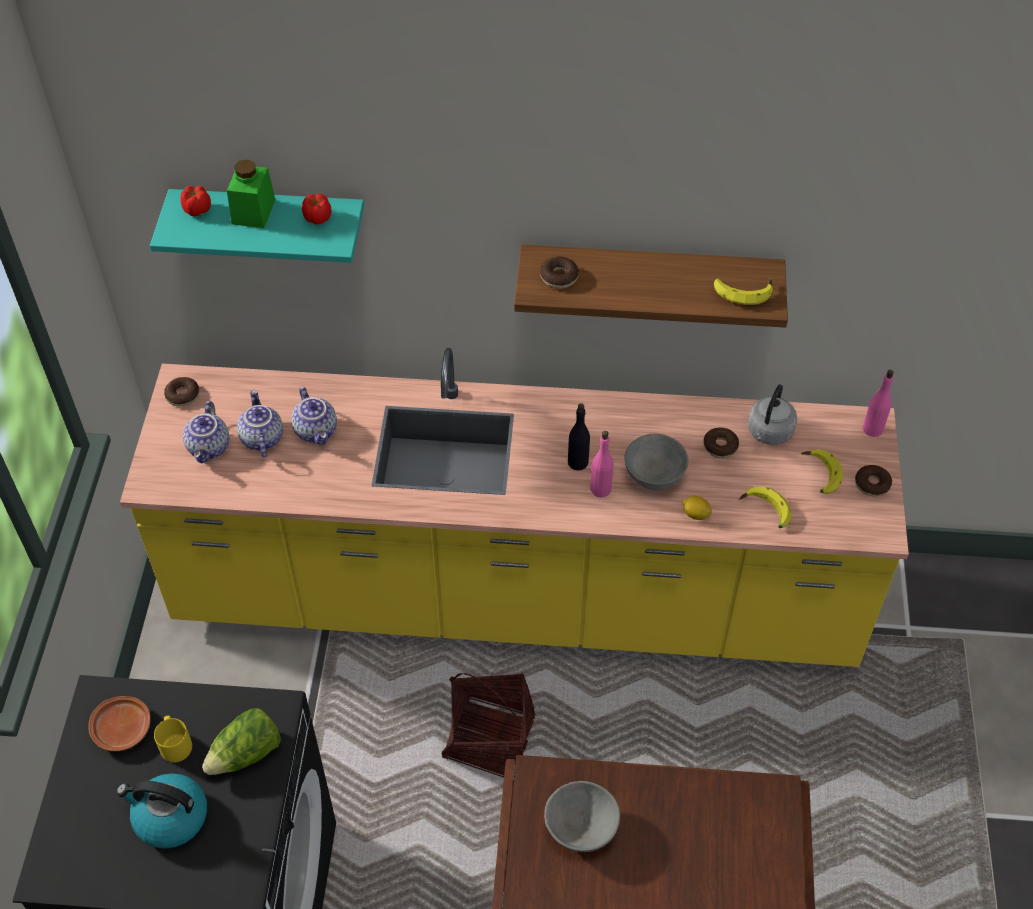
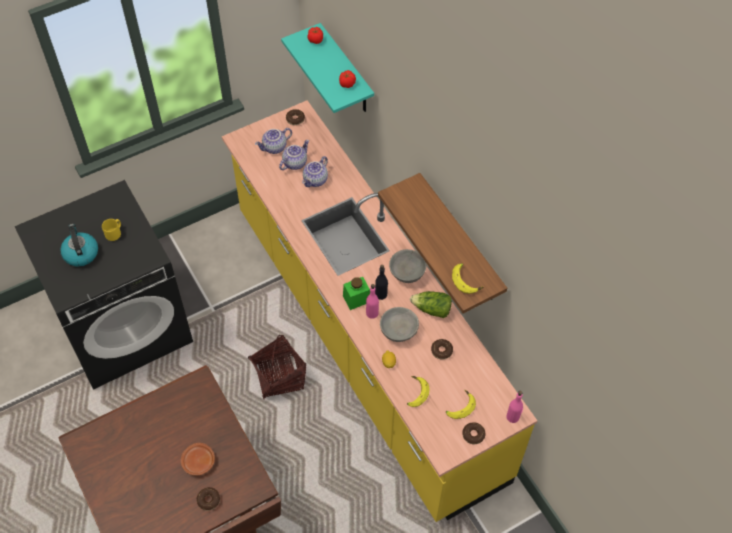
camera: 55 degrees right, 5 degrees up
brown plate [88,696,151,752] -> brown plate moved to [181,443,215,476]
lettuce [202,708,281,775] -> lettuce moved to [410,291,452,318]
green jar [227,159,275,228] -> green jar moved to [343,277,370,310]
donut [540,256,579,288] -> donut moved to [197,487,220,511]
grey bowl [544,781,620,852] -> grey bowl moved to [389,249,426,283]
grey kettle [748,384,797,445] -> none

